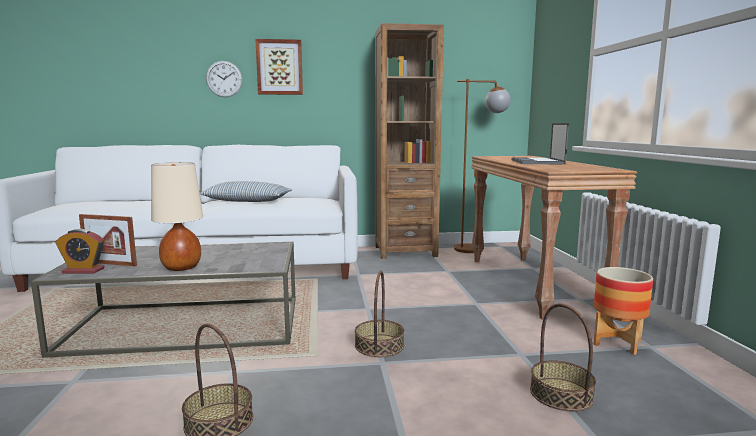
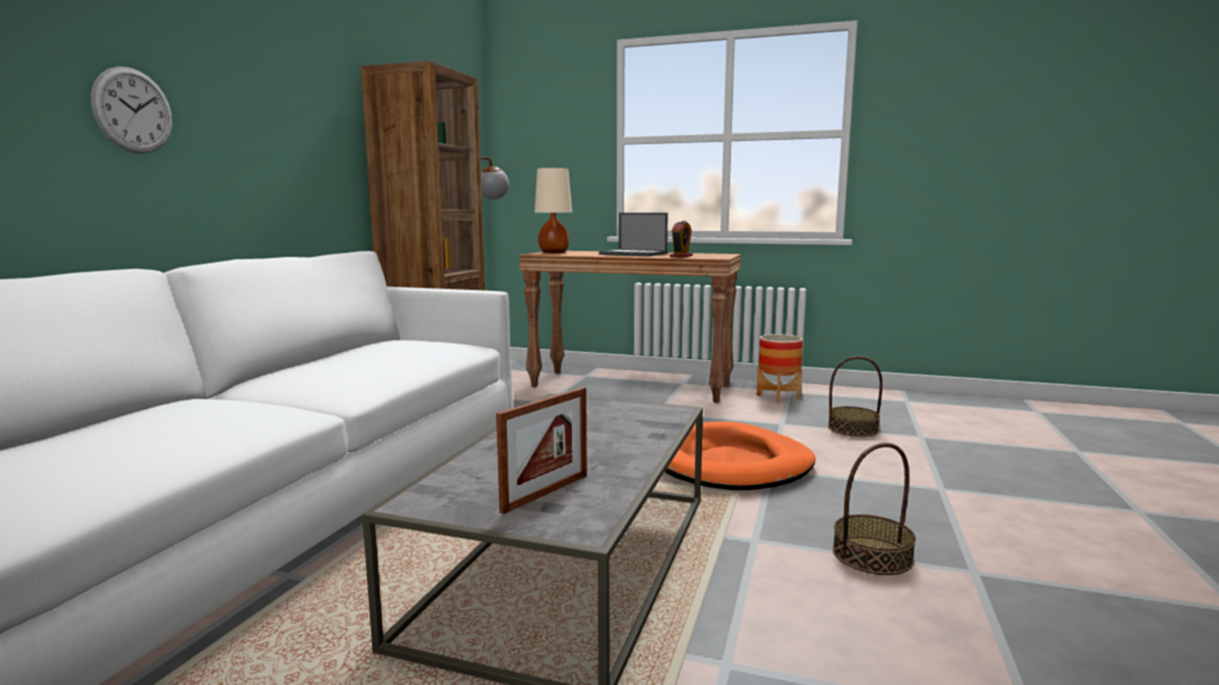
camera: 65 degrees left, 0 degrees up
alarm clock [55,229,105,273] -> alarm clock moved to [670,220,693,258]
beige table lamp [151,162,203,271] -> beige table lamp moved to [535,168,572,253]
pillow [200,181,292,202] -> none
picture [255,39,303,95] -> none
basket [355,271,404,357] -> orange dog bed [665,422,816,490]

